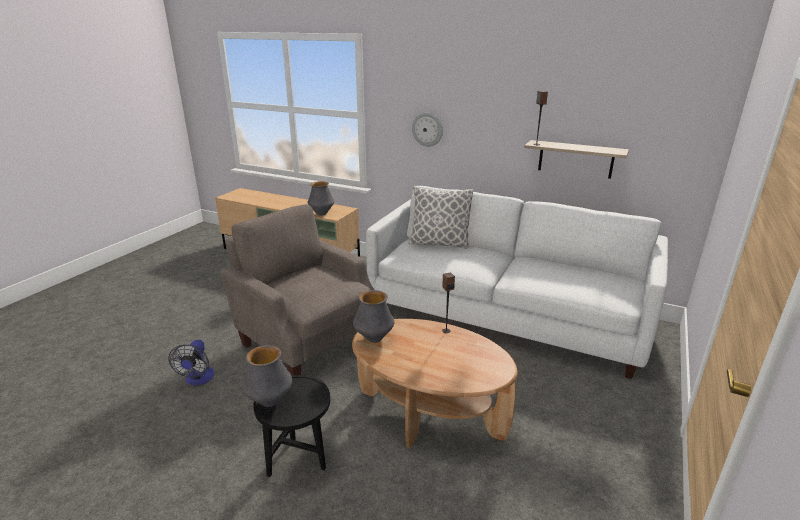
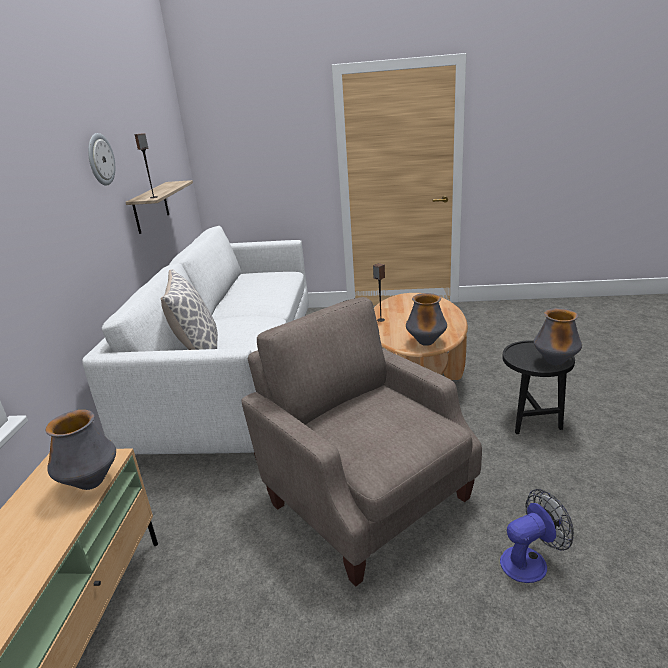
camera: 110 degrees left, 0 degrees up
beige armchair [221,204,374,376] -> beige armchair turned 120 degrees clockwise [241,297,482,586]
wall clock [412,113,443,147] -> wall clock moved to [88,133,115,186]

